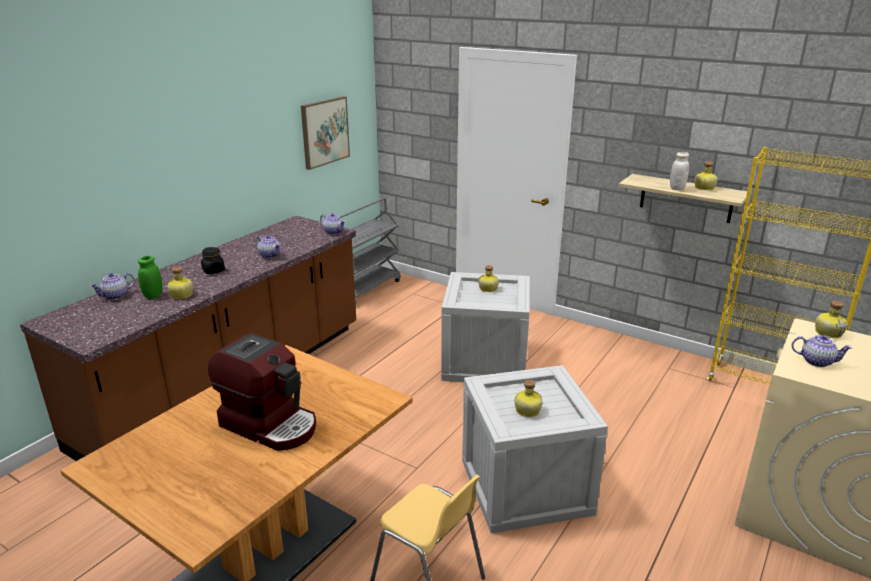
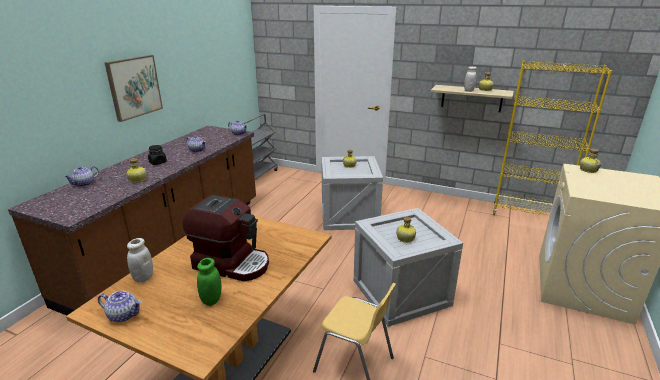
camera: 10 degrees left, 0 degrees up
green jar [138,256,162,299] -> green jar moved to [197,258,222,306]
picture [301,96,350,170] -> picture moved to [105,55,163,122]
teapot [791,335,852,367] -> teapot moved to [98,291,142,322]
none -> white jar [127,238,153,283]

